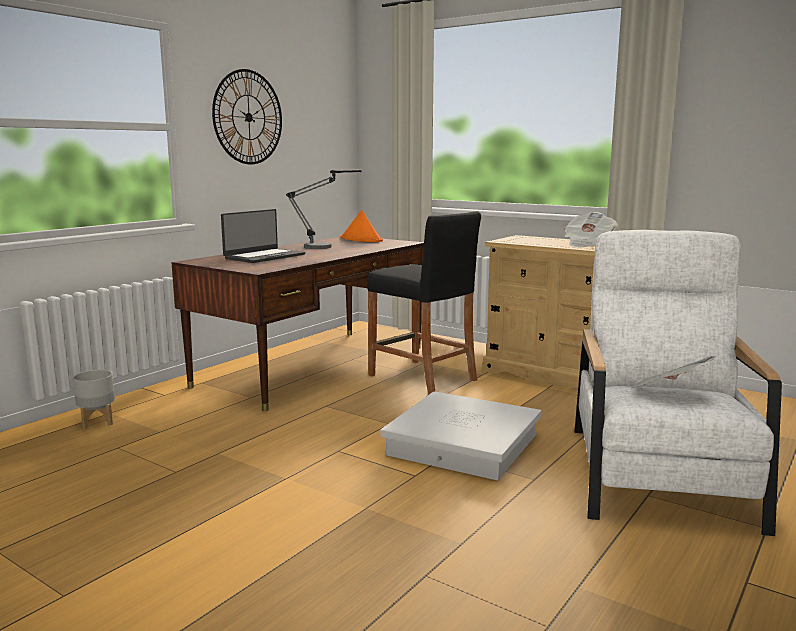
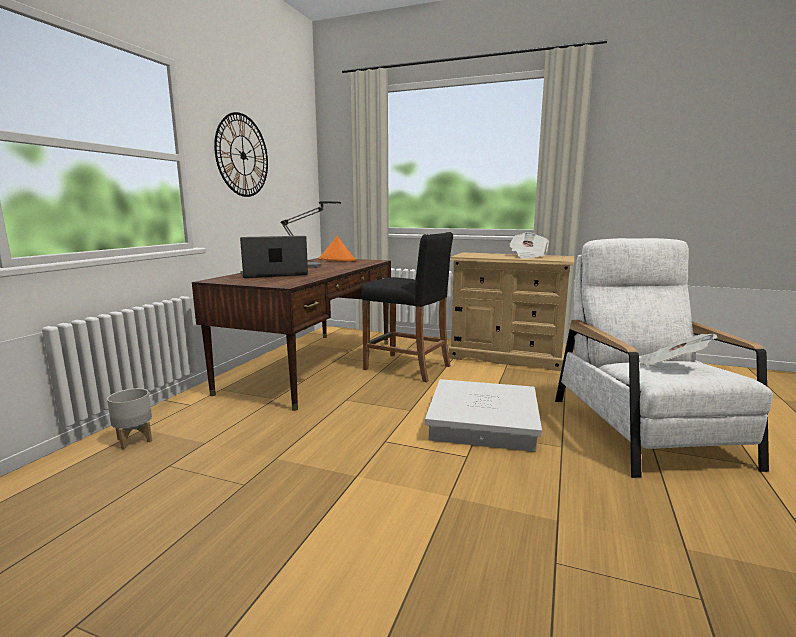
camera: 15 degrees left, 0 degrees up
laptop [221,209,305,263] -> laptop turned 135 degrees counterclockwise [240,236,308,278]

